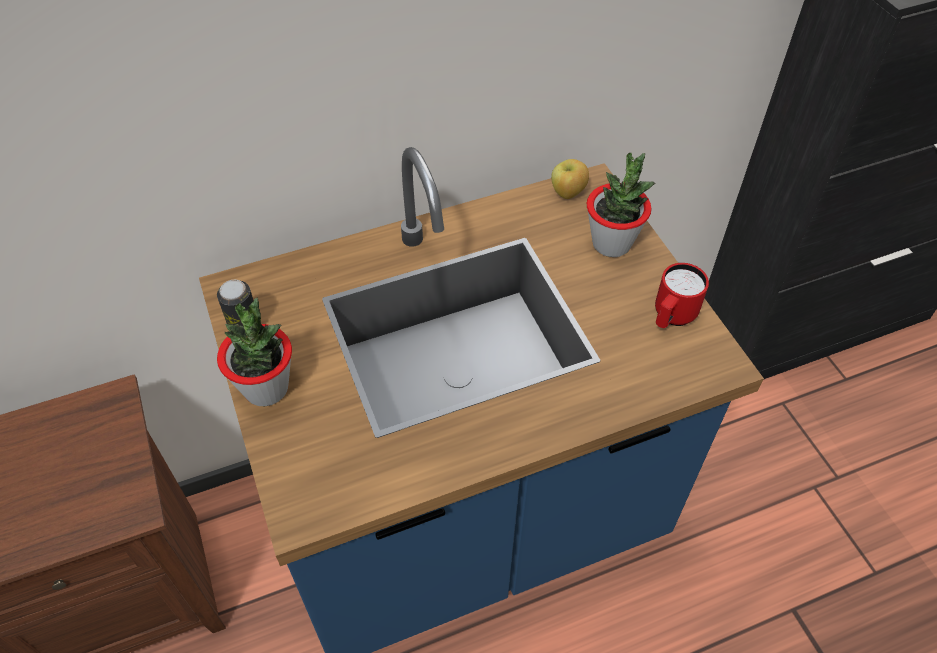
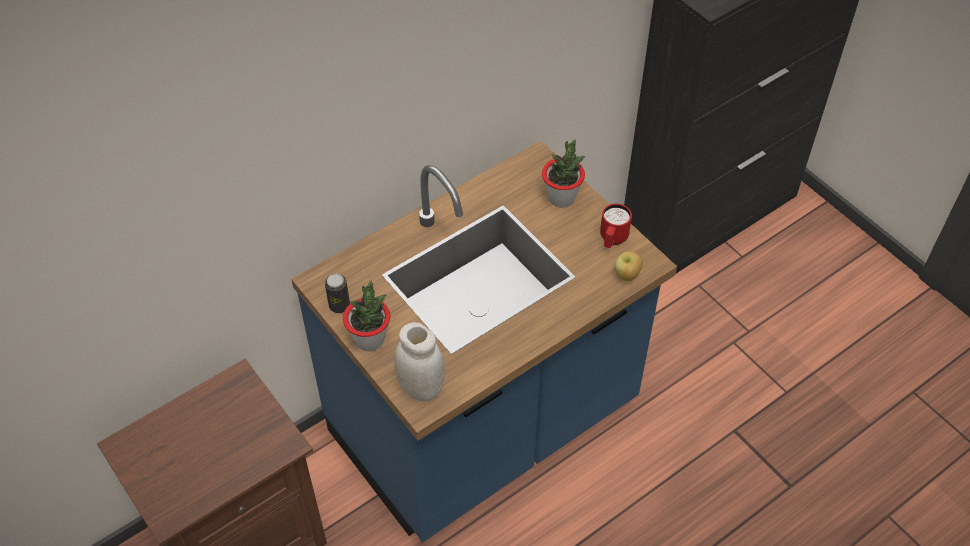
camera: 15 degrees left, 0 degrees up
apple [551,159,589,199] -> apple moved to [614,252,643,281]
none -> white jar [395,322,445,402]

